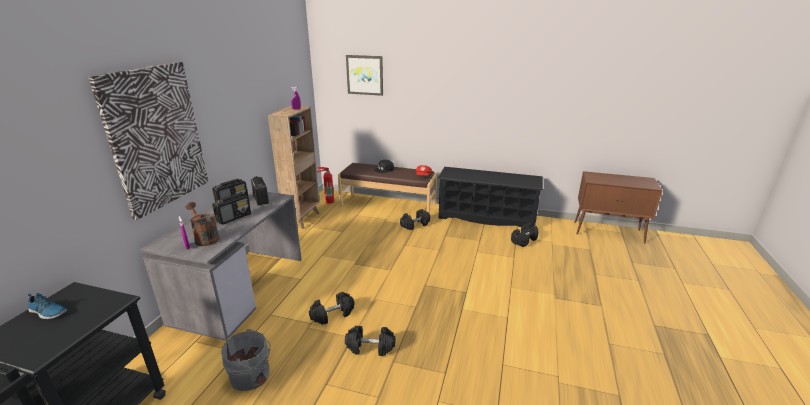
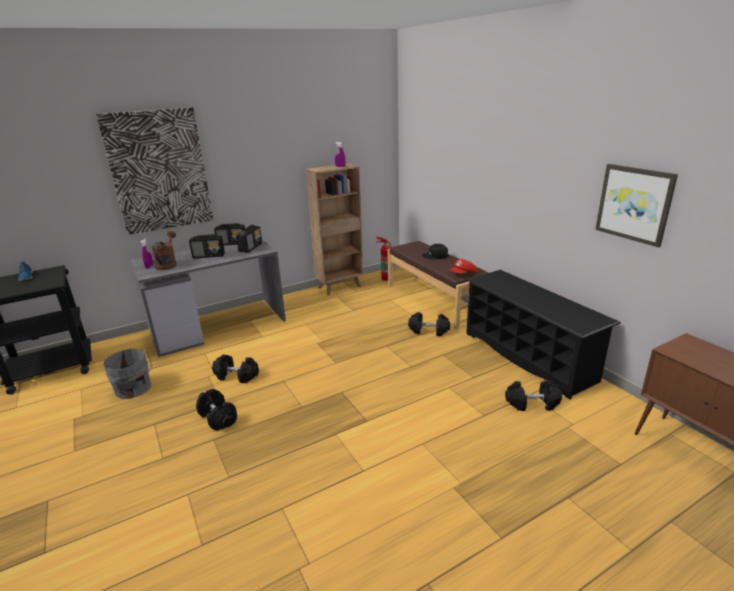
camera: 45 degrees right, 0 degrees up
picture [346,55,383,96] -> picture moved to [595,164,678,247]

